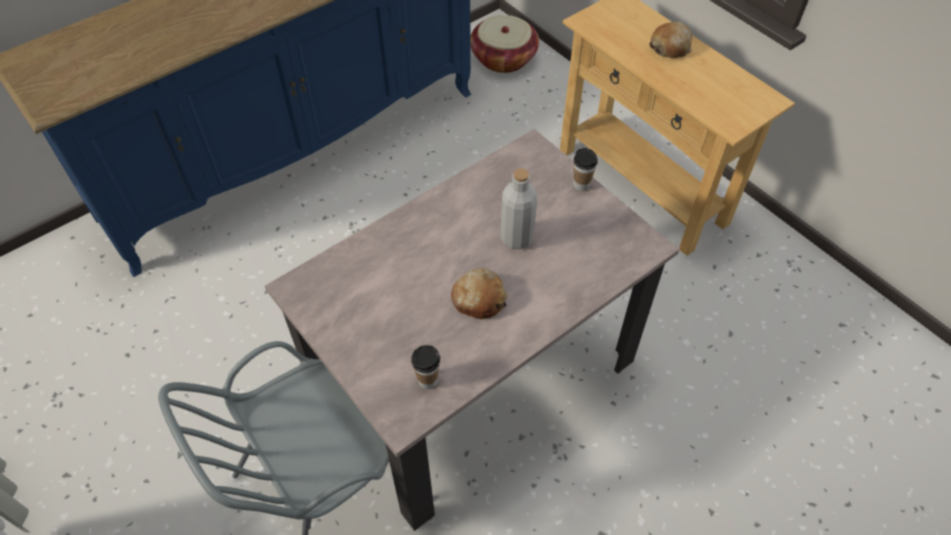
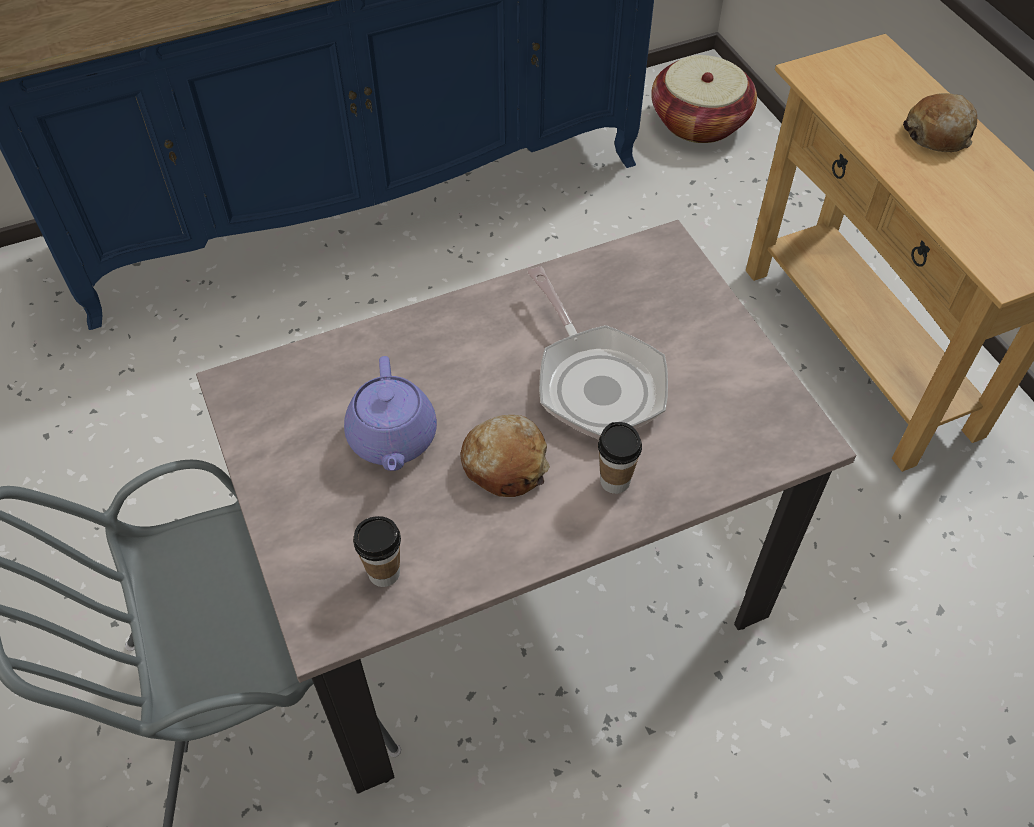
camera: 15 degrees right, 0 degrees up
grey bottle [500,168,537,249] -> frying pan [527,266,668,440]
cup [574,148,598,191] -> cup moved to [598,422,642,494]
none -> purple teapot [344,356,437,471]

